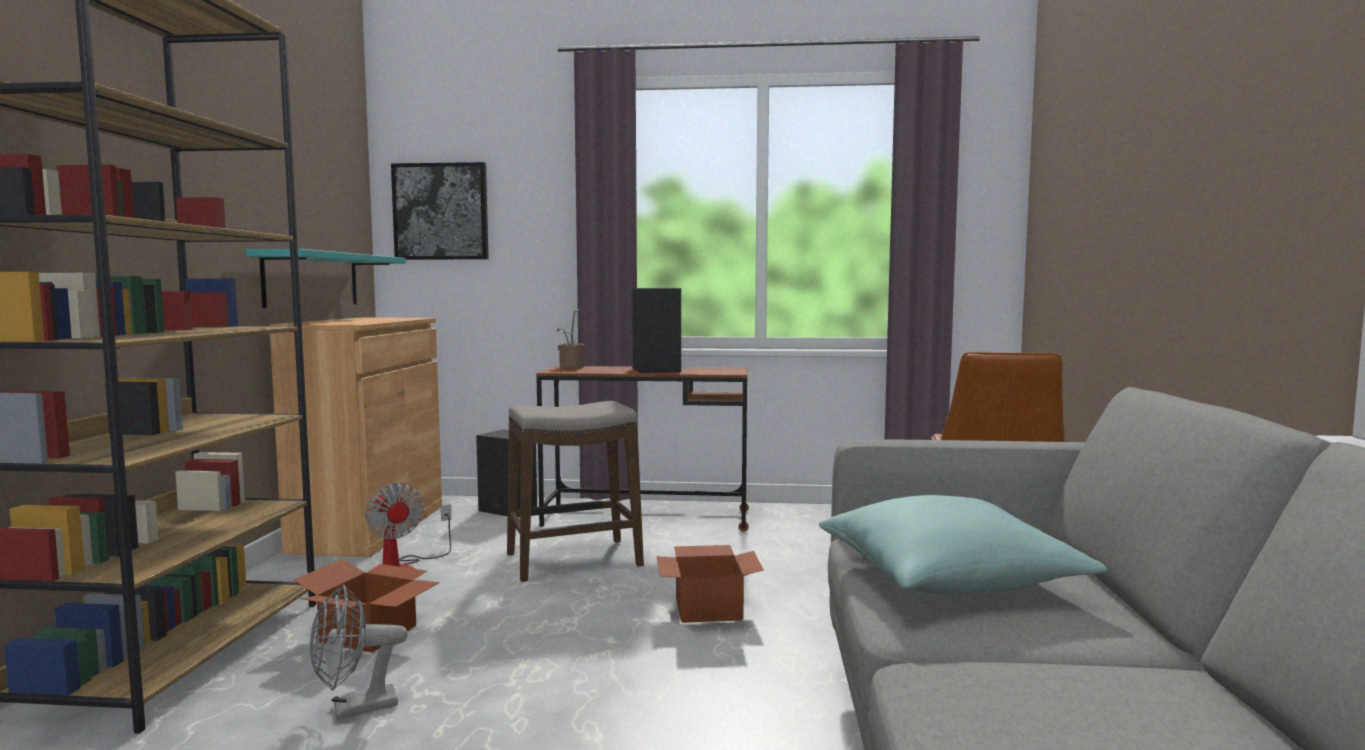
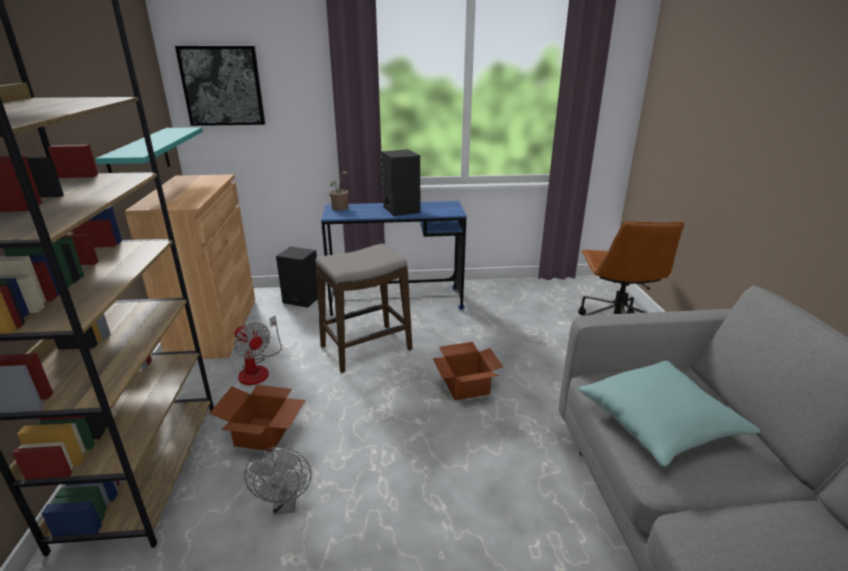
camera: 10 degrees left, 20 degrees up
grey fan [310,584,408,720] -> grey fan turned 60 degrees counterclockwise [245,447,312,515]
brown desk [536,366,749,532] -> blue desk [321,201,467,316]

